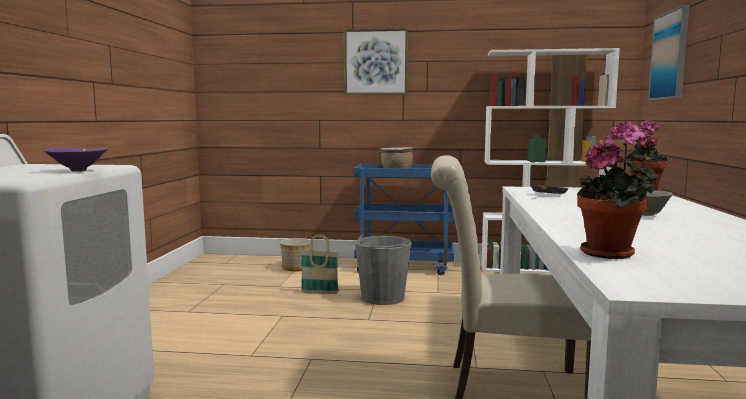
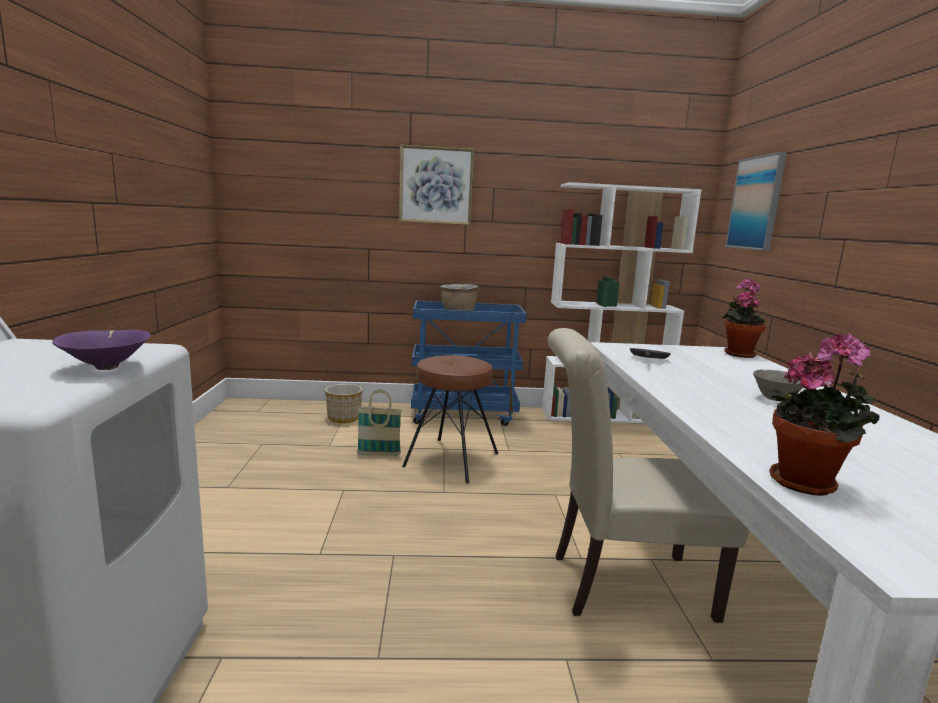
camera: 10 degrees left, 5 degrees up
grey bucket [355,235,411,305] -> brown stool [402,355,498,484]

